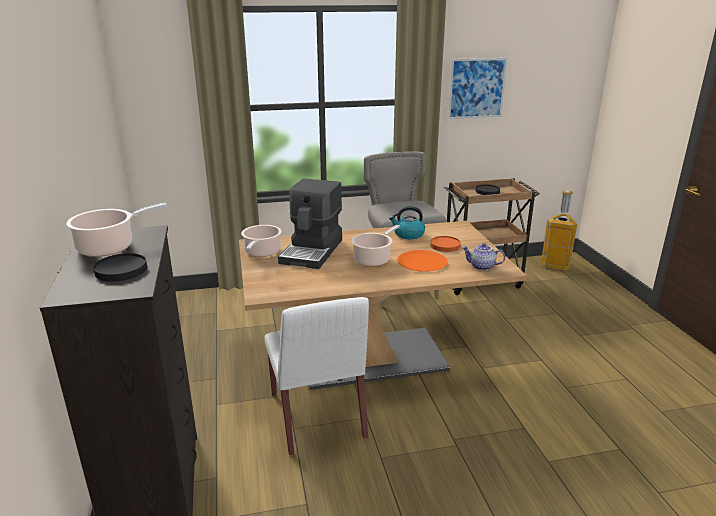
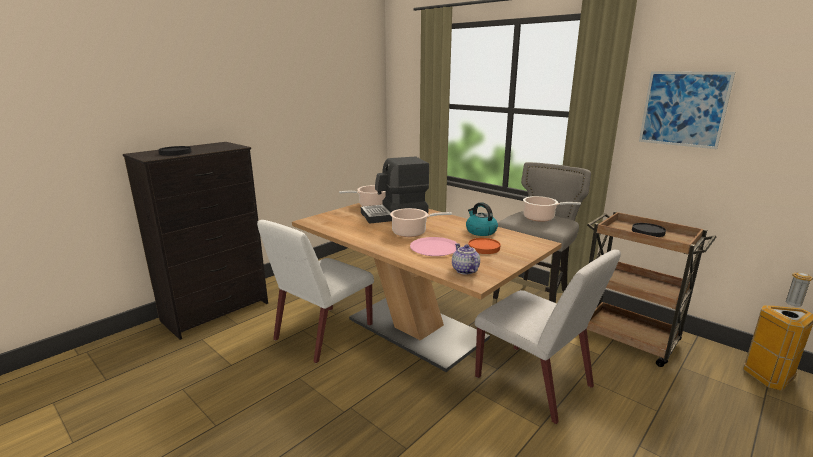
camera: 55 degrees right, 5 degrees down
cooking pot [66,203,167,257] -> cooking pot moved to [523,196,581,222]
orange plate [397,250,448,272] -> pink plate [410,237,458,256]
none -> white chair [475,250,621,424]

